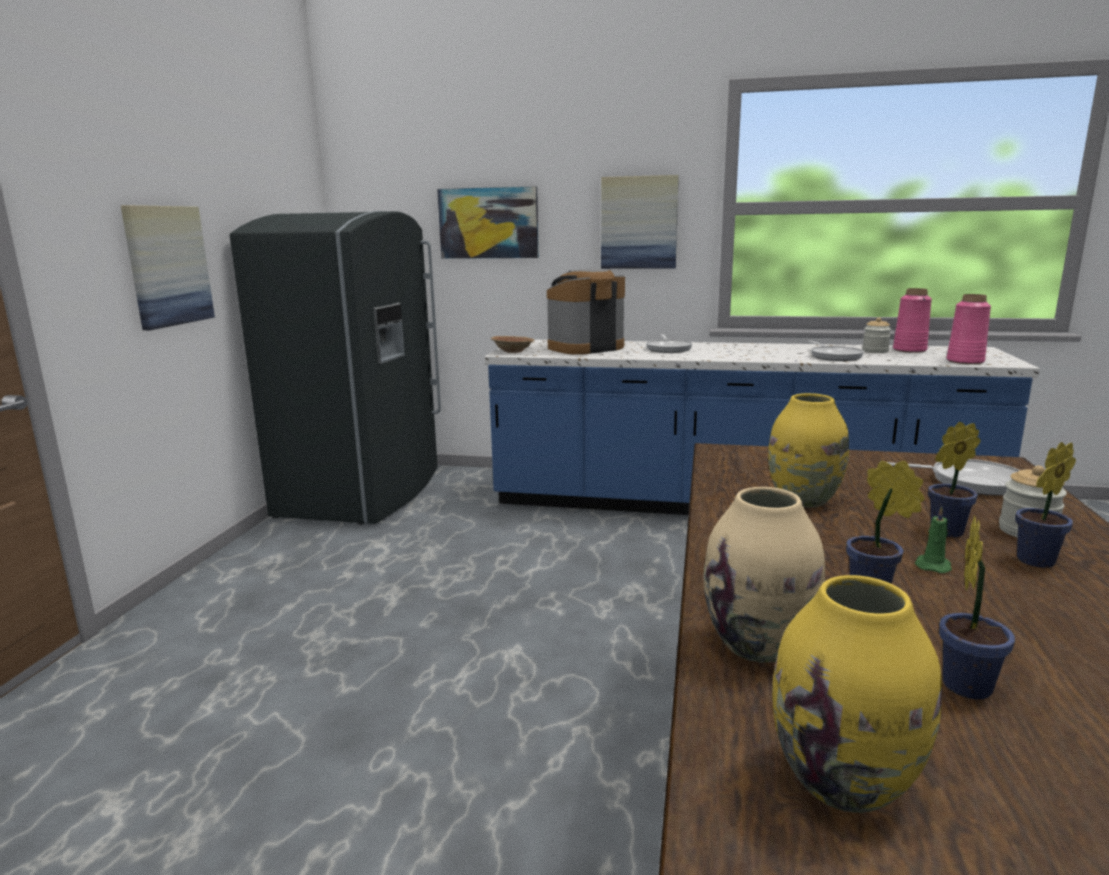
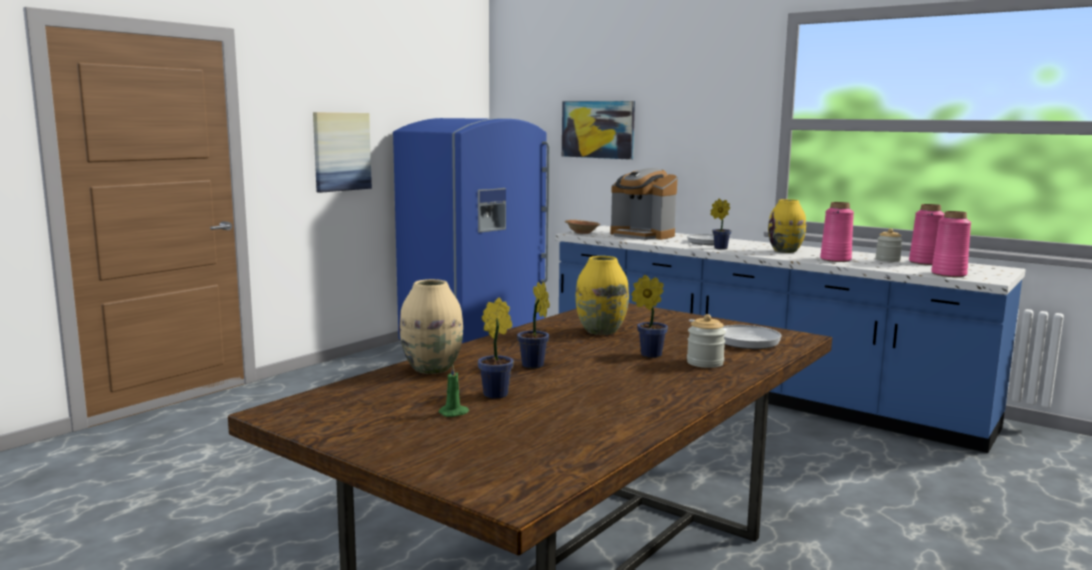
camera: 25 degrees right, 5 degrees down
grey fridge [230,211,441,525] -> blue fridge [393,118,550,343]
coffee machine [547,268,625,355] -> coffee machine turned 135 degrees counterclockwise [610,168,678,240]
picture [601,175,679,269] -> none
yellow vase [772,575,942,813] -> yellow vase moved to [768,199,806,253]
frying pan [808,341,864,361] -> pink vase [820,202,854,262]
green candle [915,506,952,573] -> green candle moved to [439,364,469,417]
potted plant [1015,442,1076,568] -> potted plant moved to [710,199,731,250]

